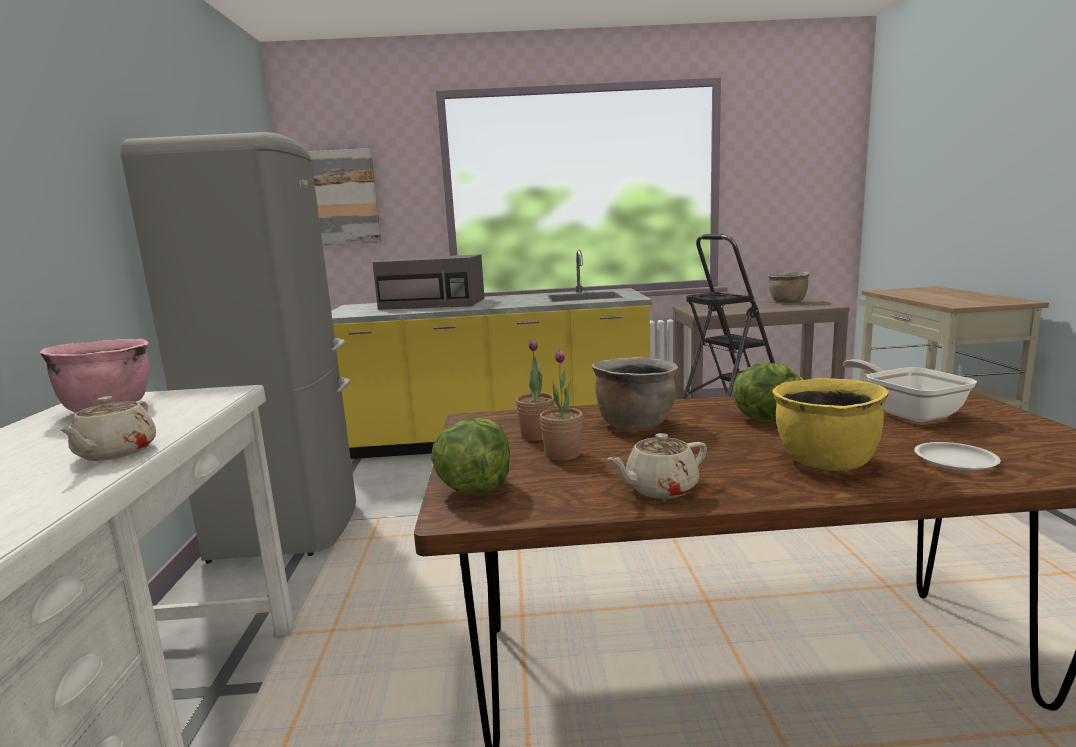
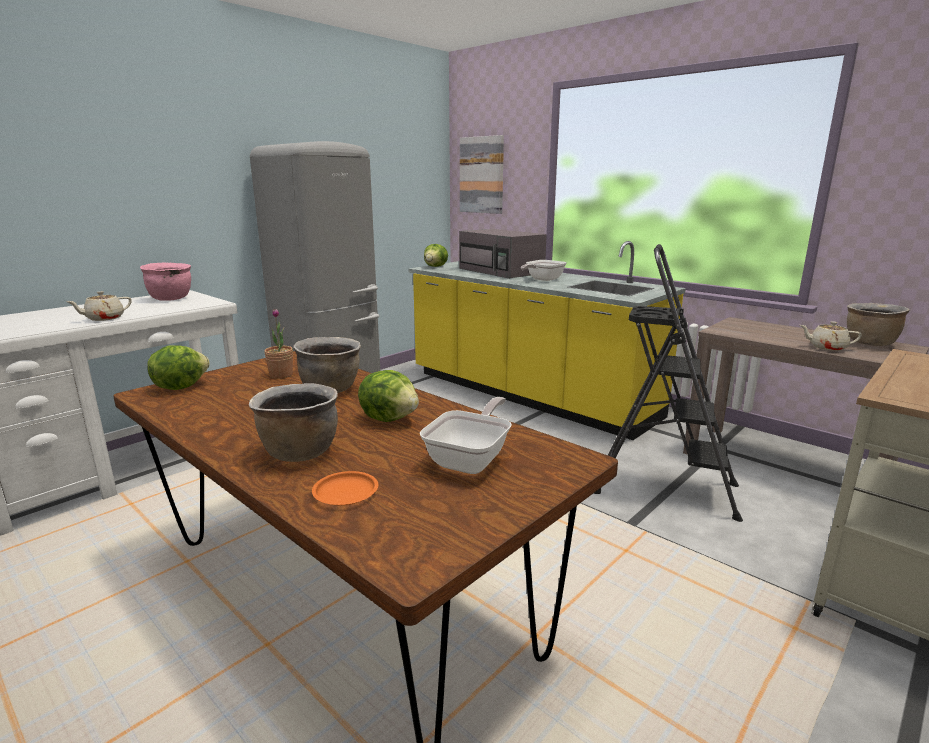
camera: 45 degrees right, 5 degrees up
potted plant [540,350,583,461] -> none
beige teapot [607,433,707,498] -> beige teapot moved to [800,321,862,351]
yellow cooking pot [772,378,889,471] -> brown cooking pot [249,383,338,462]
white plate [914,442,1001,471] -> orange plate [312,471,378,506]
none -> lettuce [424,244,448,267]
none -> frying pan [521,260,567,281]

